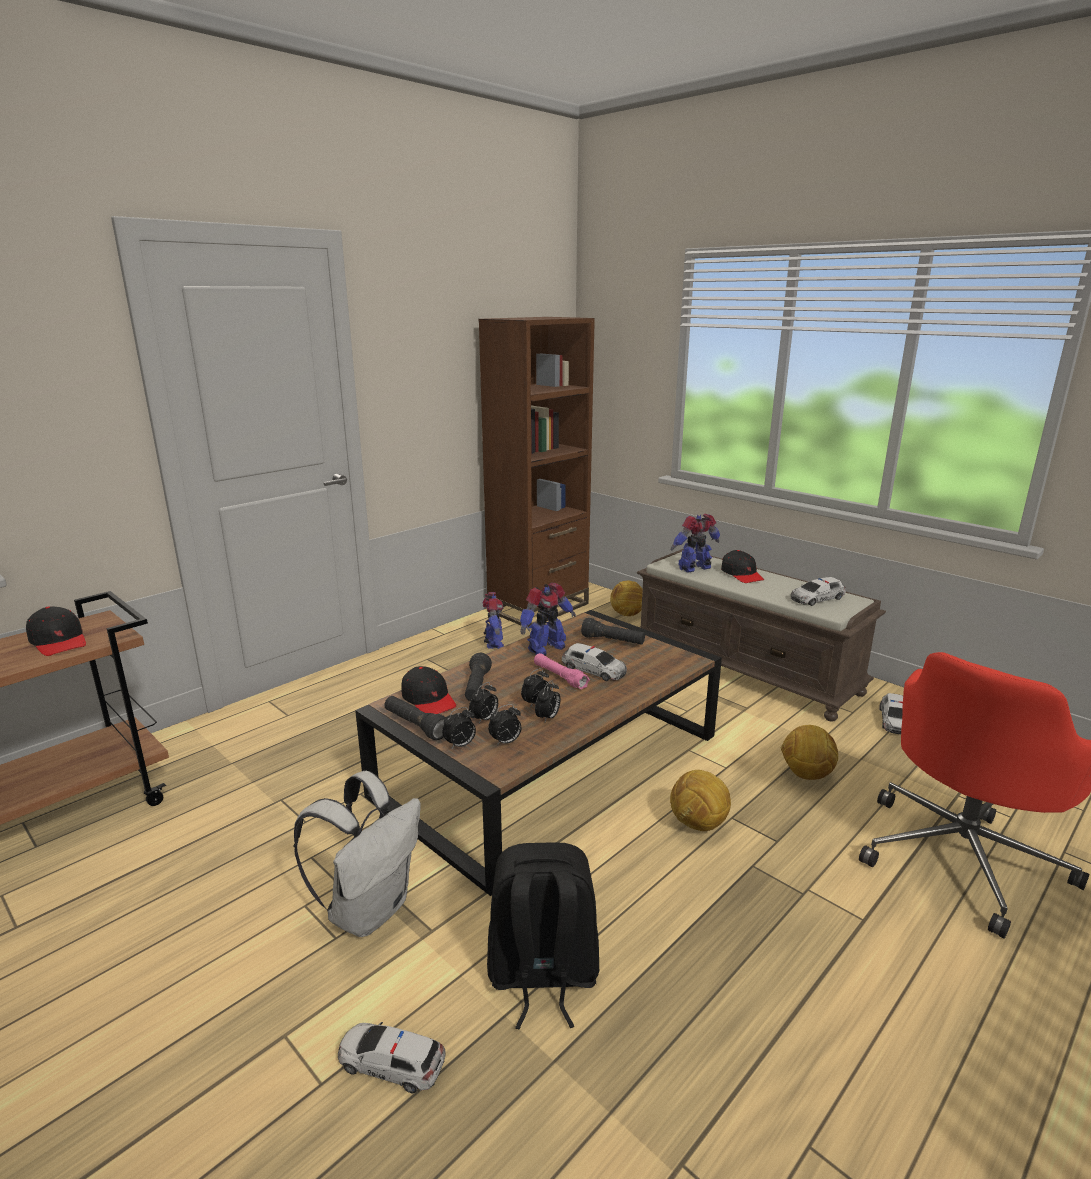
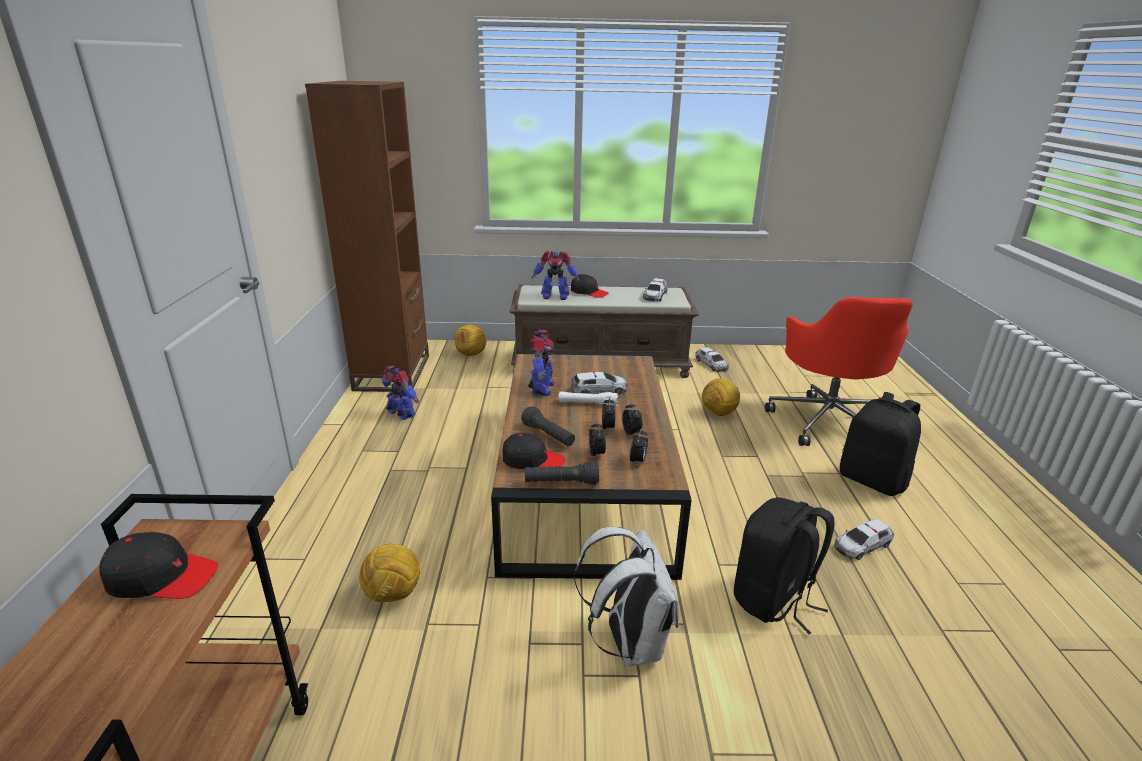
camera: 45 degrees left, 5 degrees up
toy car [338,1022,446,1094] -> toy car moved to [834,519,894,560]
alarm clock [442,707,476,750] -> none
pink flashlight [534,653,590,690] -> white flashlight [558,391,618,406]
black flashlight [581,618,645,645] -> none
football [670,770,731,831] -> football moved to [359,544,420,602]
toy robot [671,514,720,573] -> toy robot turned 105 degrees counterclockwise [532,251,579,300]
none -> black backpack [840,392,921,496]

